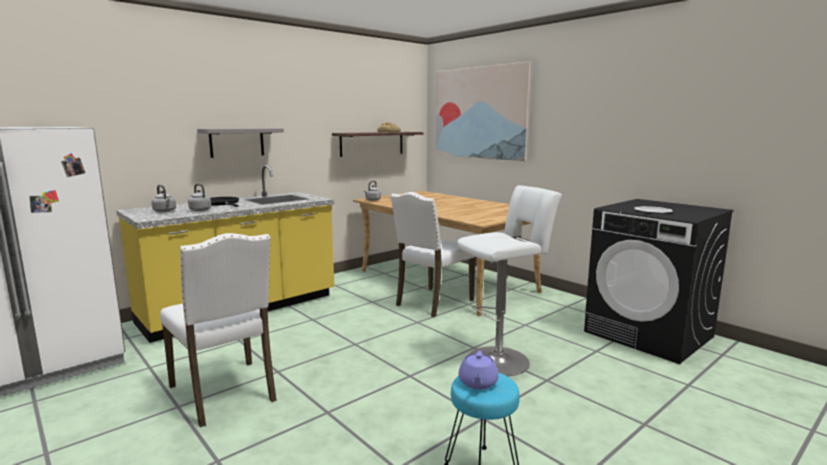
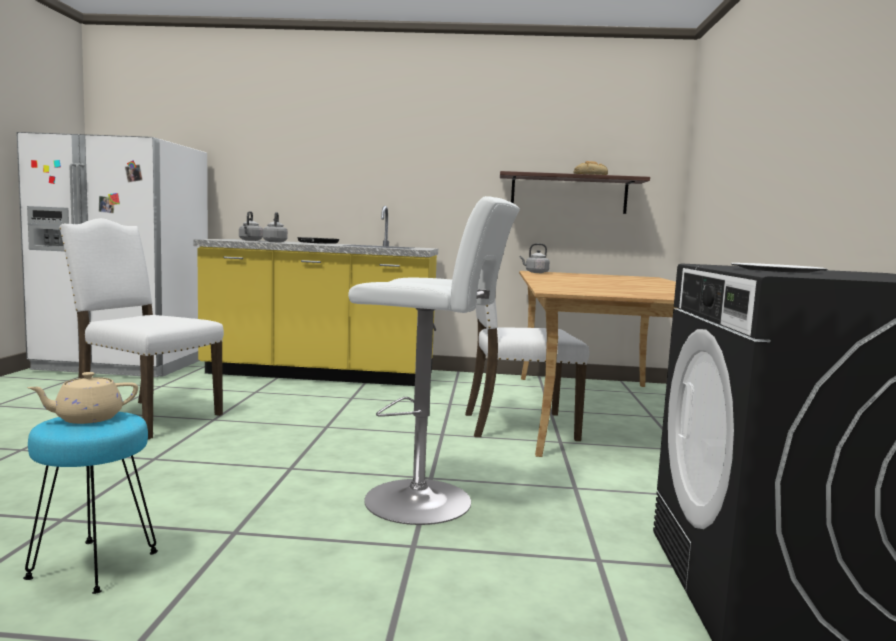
camera: 45 degrees right, 5 degrees down
white chair [160,233,277,427] -> white chair turned 105 degrees clockwise [59,218,224,439]
grey shelf [197,128,284,158] -> none
picture [436,61,531,161] -> none
purple teapot [459,351,499,389] -> beige teapot [27,372,138,424]

